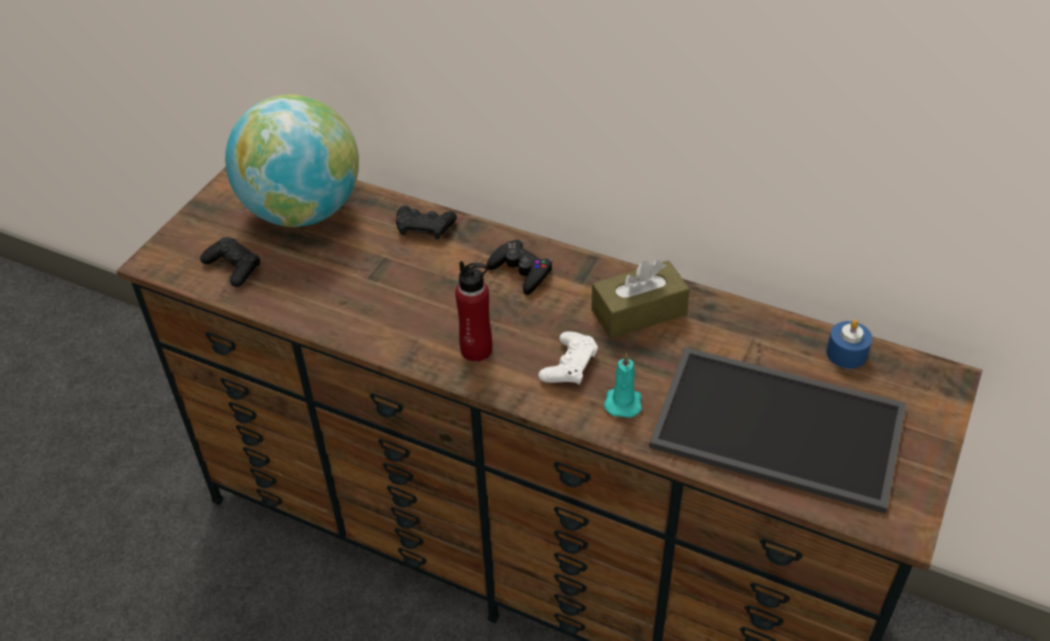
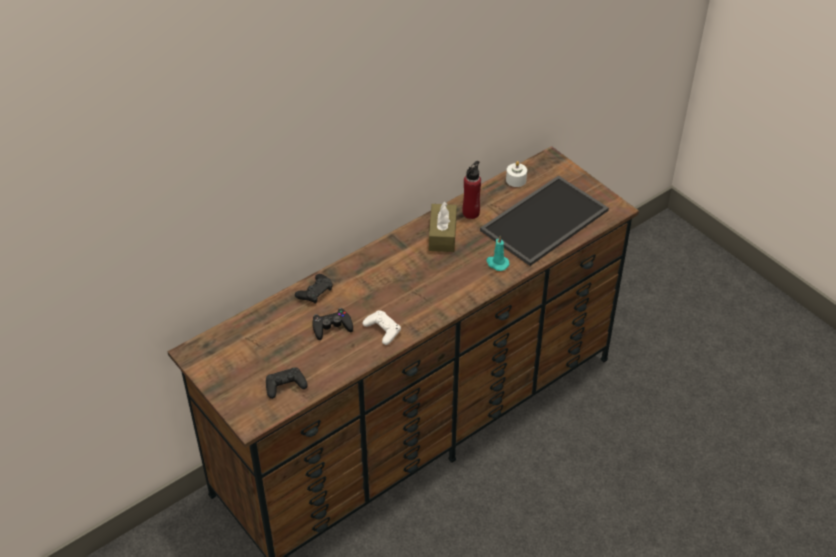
camera: 65 degrees left, 0 degrees up
globe [225,95,359,227] -> none
red bottle [455,261,492,362] -> red bottle moved to [463,161,481,219]
black game controller [487,239,553,295] -> black game controller moved to [312,308,353,340]
white game controller [538,331,598,385] -> white game controller moved to [362,310,401,345]
blue candle [826,320,872,369] -> white candle [506,161,527,187]

